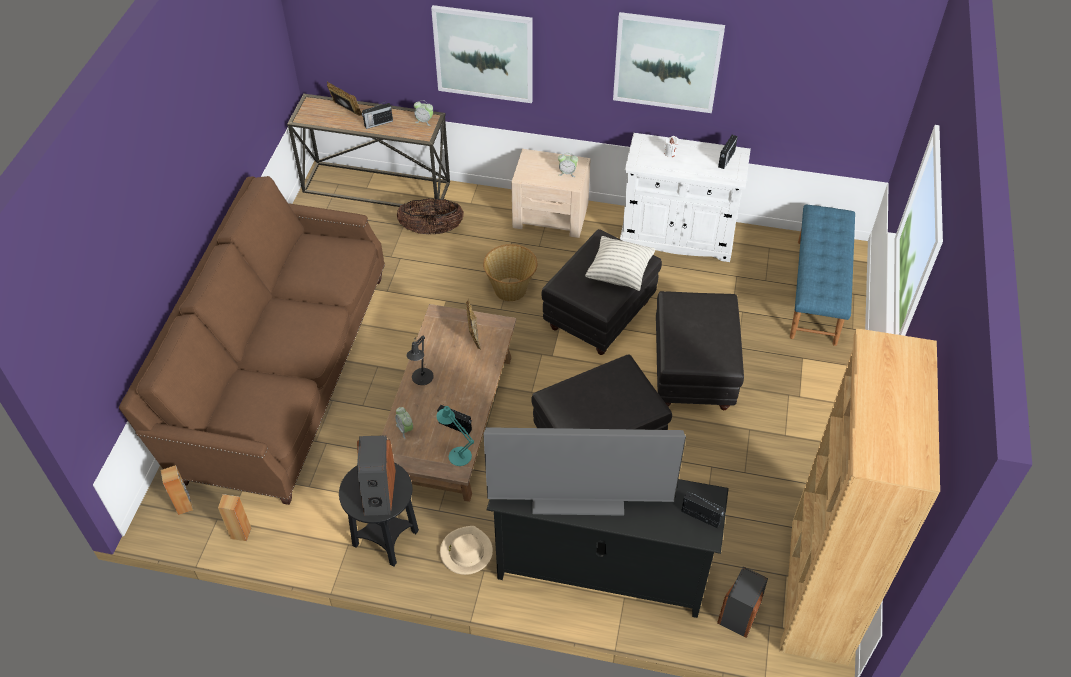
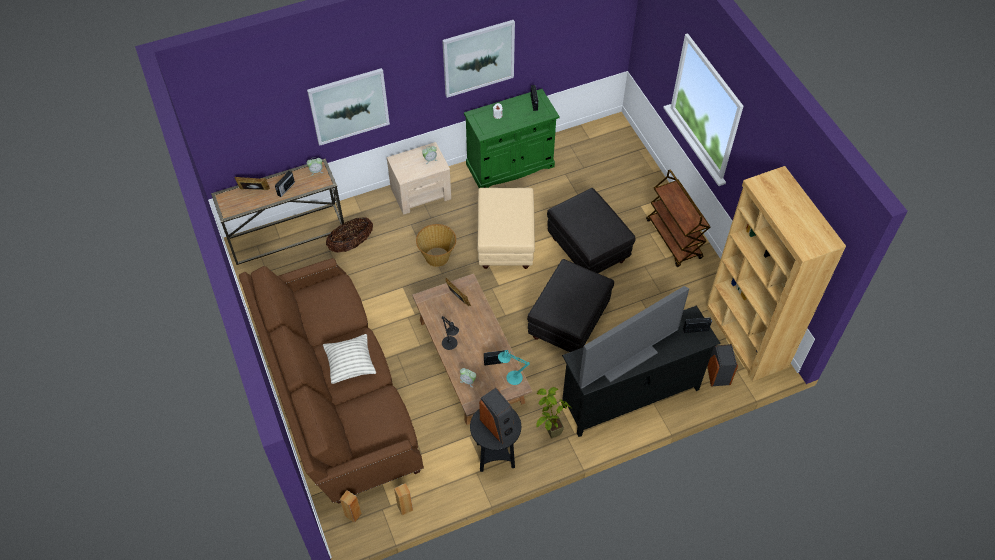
camera: 35 degrees left, 5 degrees up
beige hat [440,526,493,575] -> potted plant [536,387,572,438]
black ottoman [541,229,662,355] -> beige ottoman [477,188,535,269]
pillow [585,236,655,291] -> pillow moved to [323,334,376,384]
white cabinet [620,133,751,262] -> green cabinet [464,89,560,188]
blue bench [790,204,855,346] -> none
none -> brown cart [646,170,710,267]

